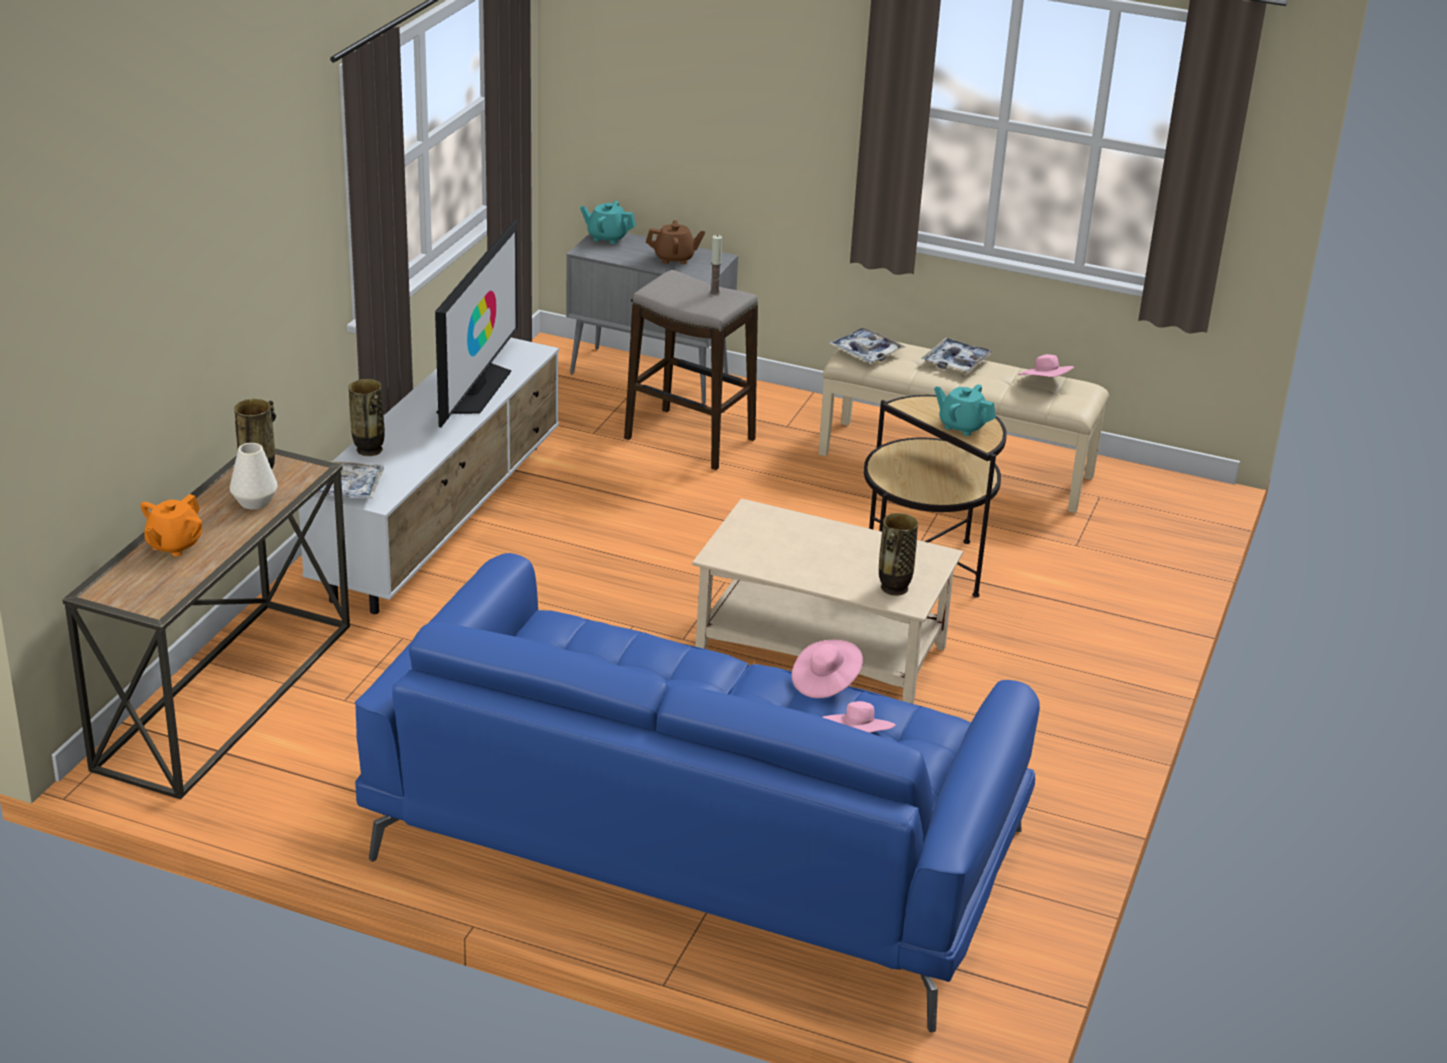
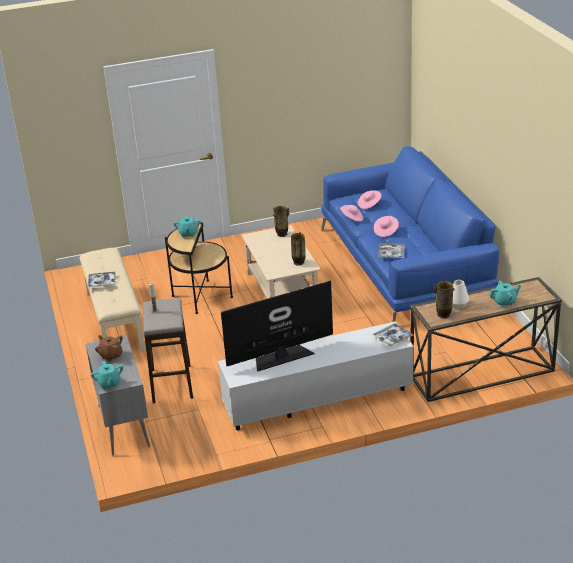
camera: 125 degrees left, 0 degrees up
orange teapot [140,494,202,556] -> turquoise teapot [489,280,521,307]
vase [349,379,385,456] -> vase moved to [291,232,306,266]
tray [829,328,905,363] -> tray moved to [378,244,405,258]
pink hat [1018,354,1074,377] -> pink hat moved to [374,216,399,237]

